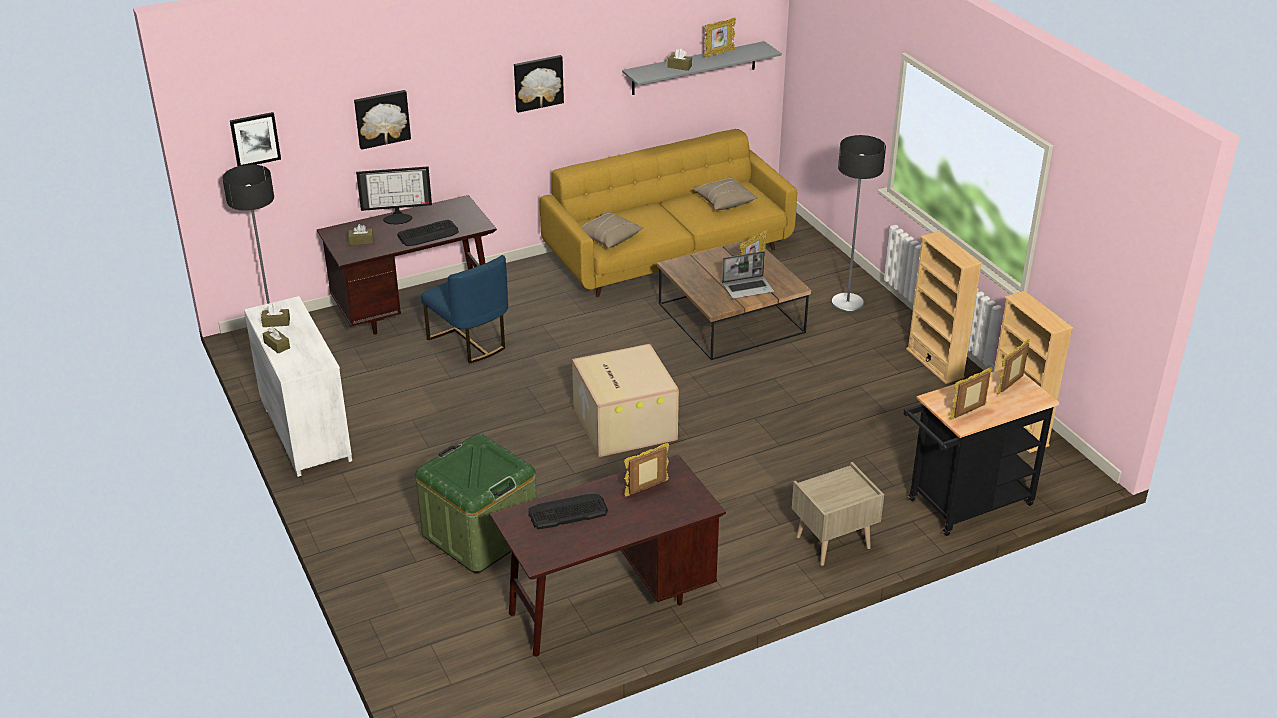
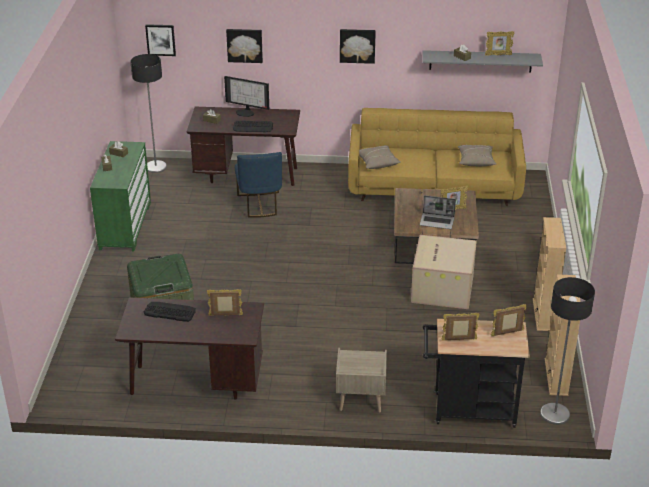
camera: 30 degrees right, 0 degrees up
white dresser [244,296,352,477] -> green dresser [90,141,151,252]
cardboard box [572,344,679,457] -> cardboard box moved to [411,235,477,309]
floor lamp [831,135,886,313] -> floor lamp moved to [540,277,595,425]

